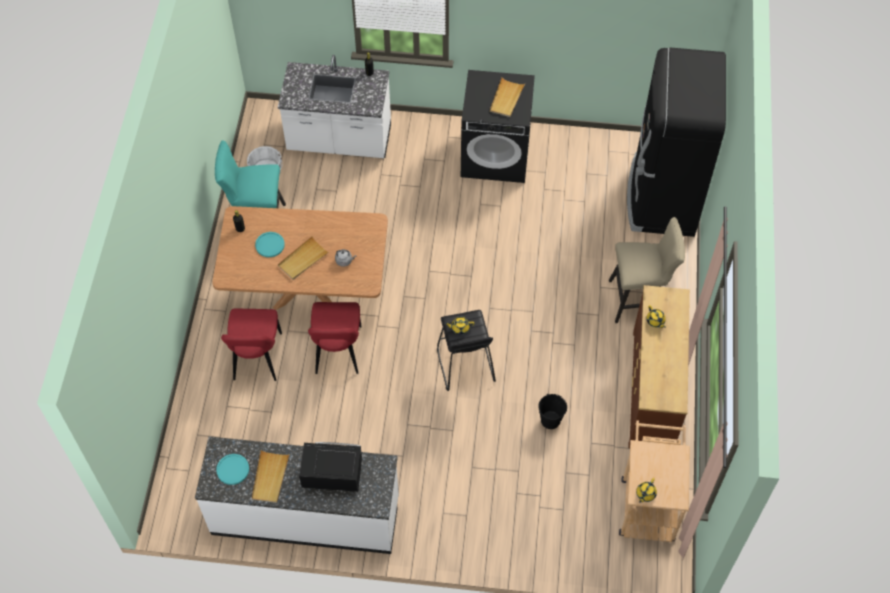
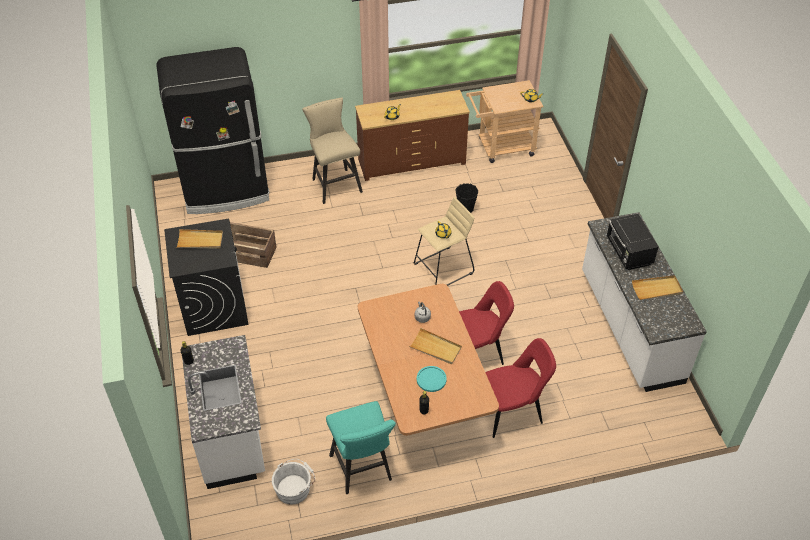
camera: 110 degrees left, 10 degrees down
turquoise plate [216,454,249,485] -> none
black stool [437,310,496,391] -> beige stool [414,197,475,286]
none -> crate [230,222,277,268]

